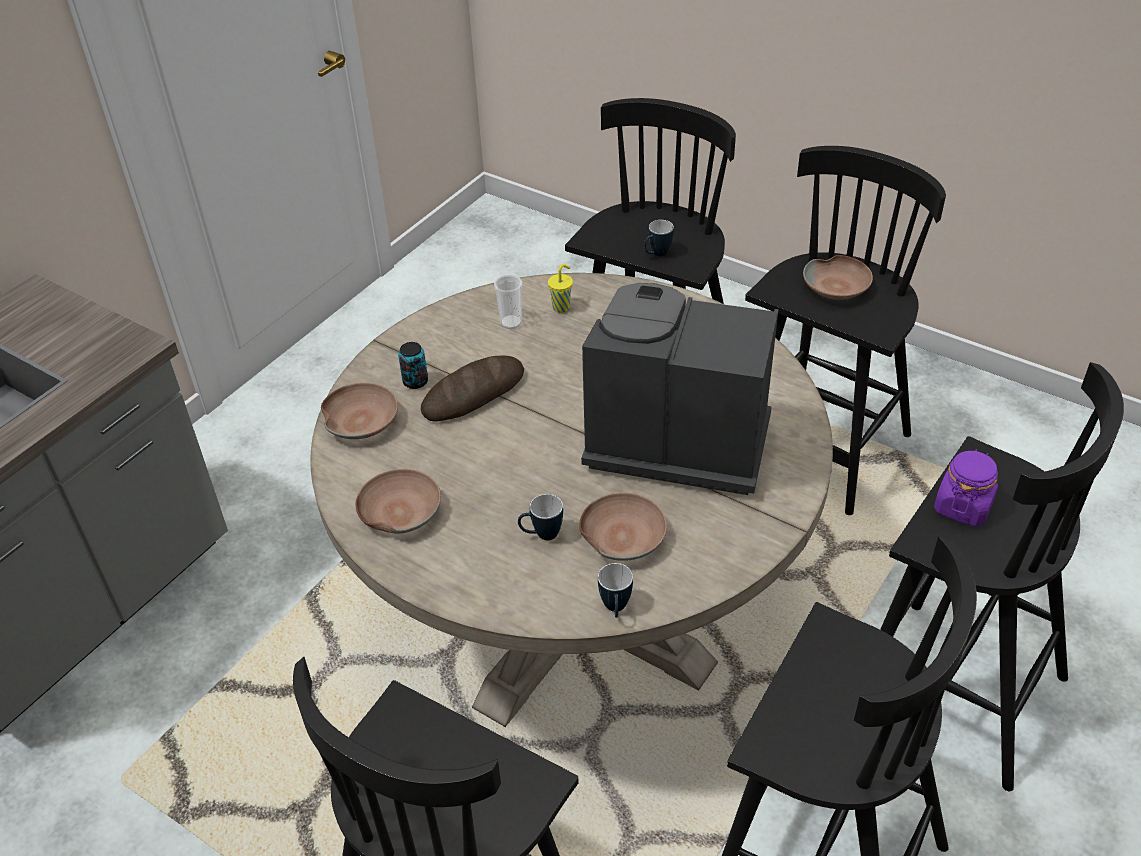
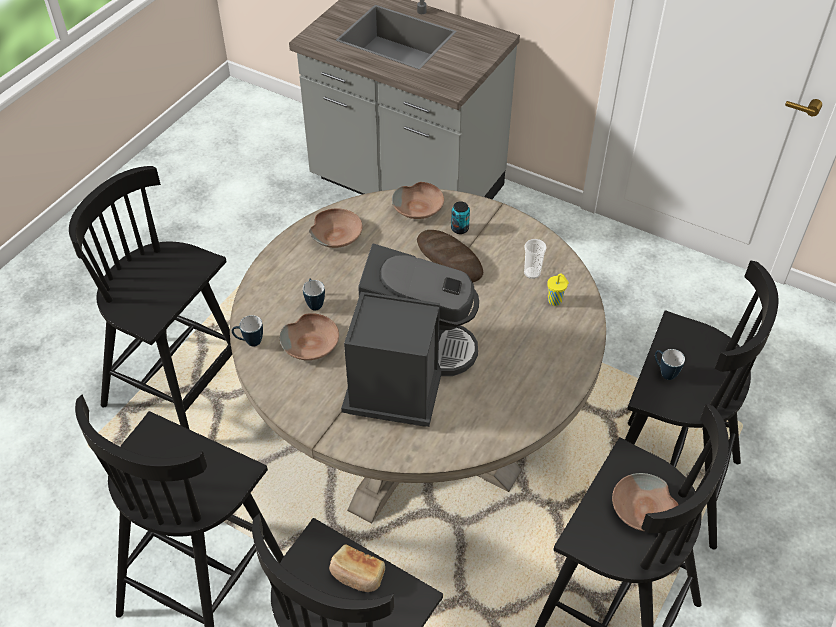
camera: 85 degrees right, 5 degrees up
purple jar [934,449,998,527] -> bread [329,544,385,592]

